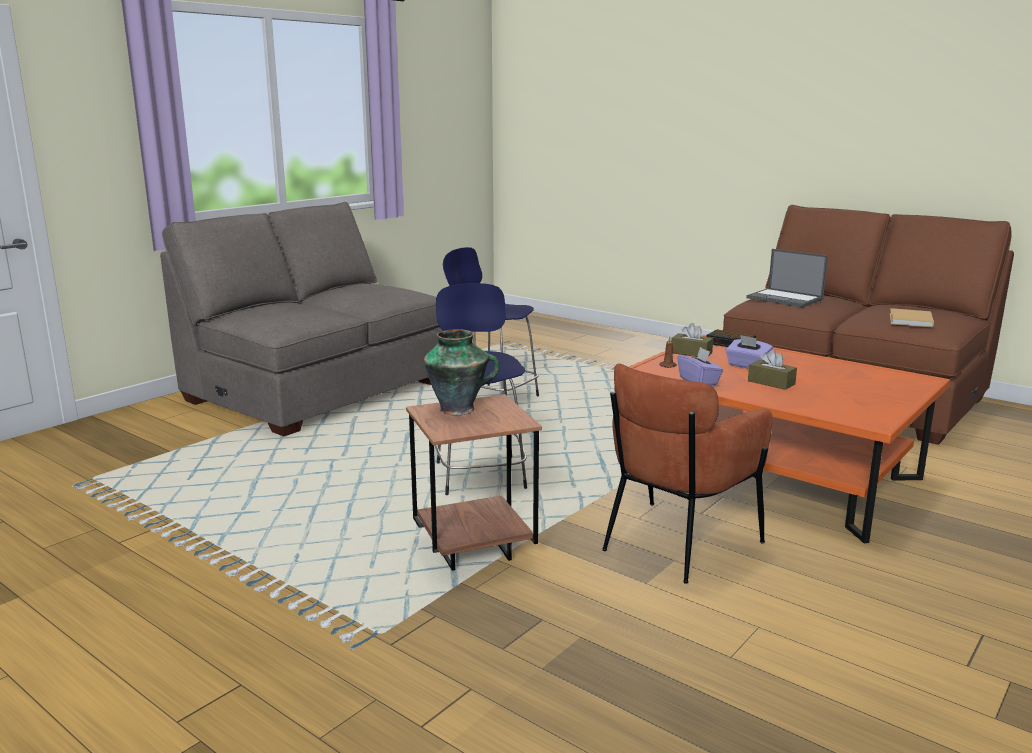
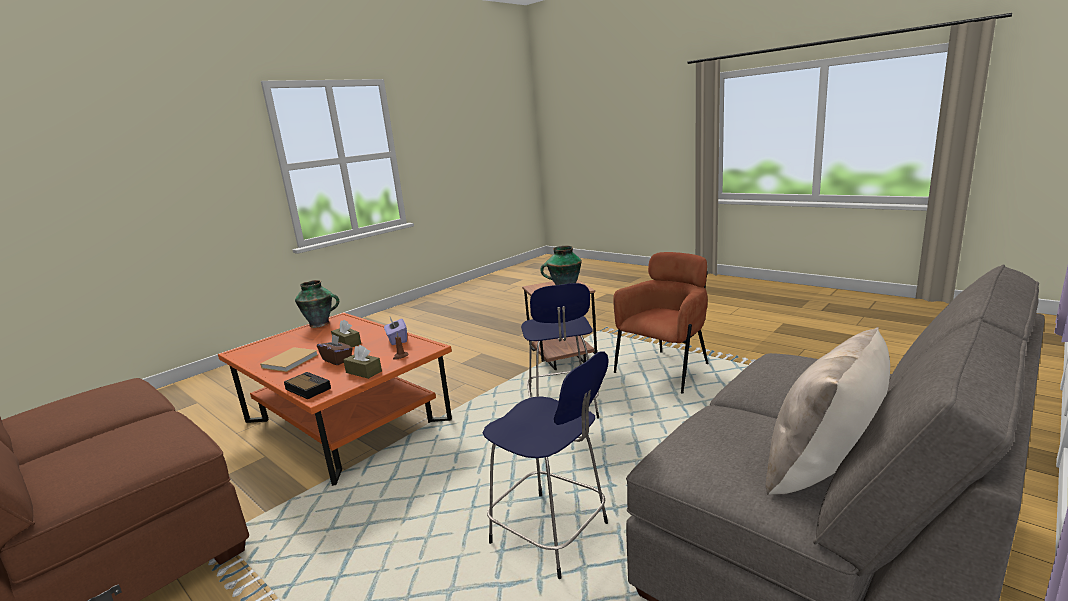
camera: 175 degrees left, 0 degrees up
brown armchair [602,363,772,584] -> brown armchair moved to [613,252,709,393]
purple tissue box [725,335,773,369] -> brown tissue box [317,334,353,365]
laptop [746,249,828,307] -> none
beige book [890,308,934,328] -> beige book moved to [260,347,318,372]
none -> vase [295,280,339,328]
none -> beige pillow [765,327,890,495]

